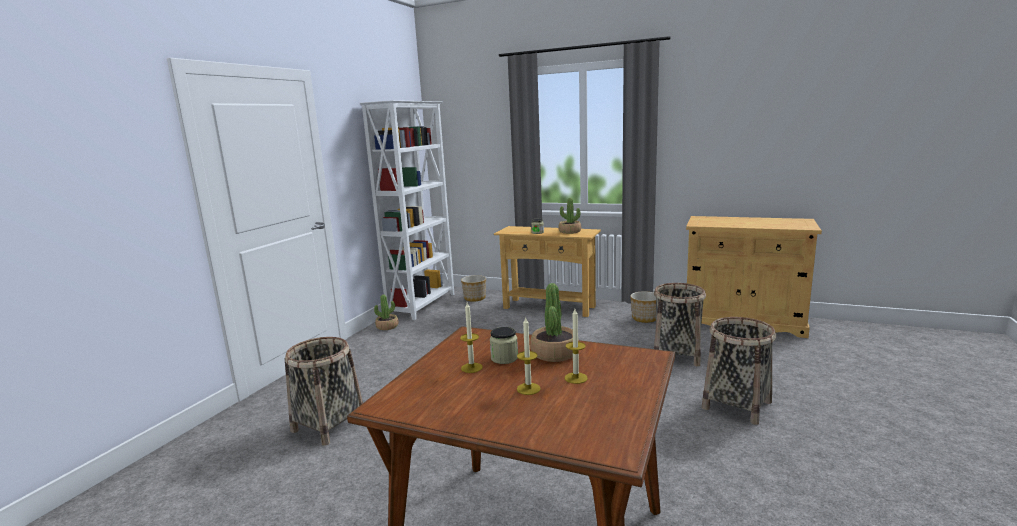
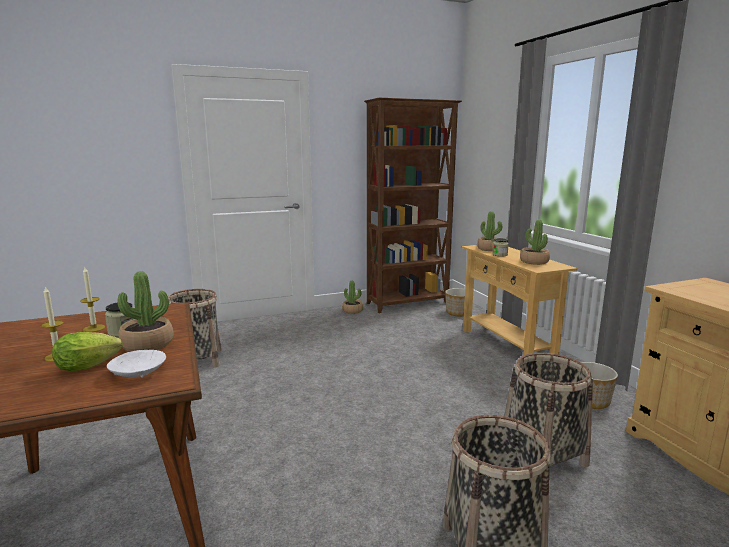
camera: 45 degrees right, 0 degrees up
white bookcase [359,100,455,320] -> brown bookcase [364,98,462,313]
candle [565,309,588,384] -> lettuce [52,332,123,371]
none -> white bowl [107,350,166,378]
none -> potted plant [477,211,502,251]

